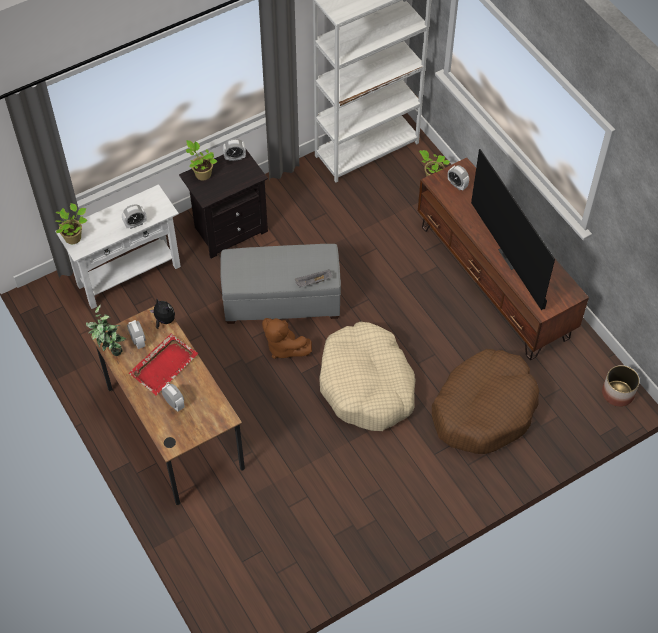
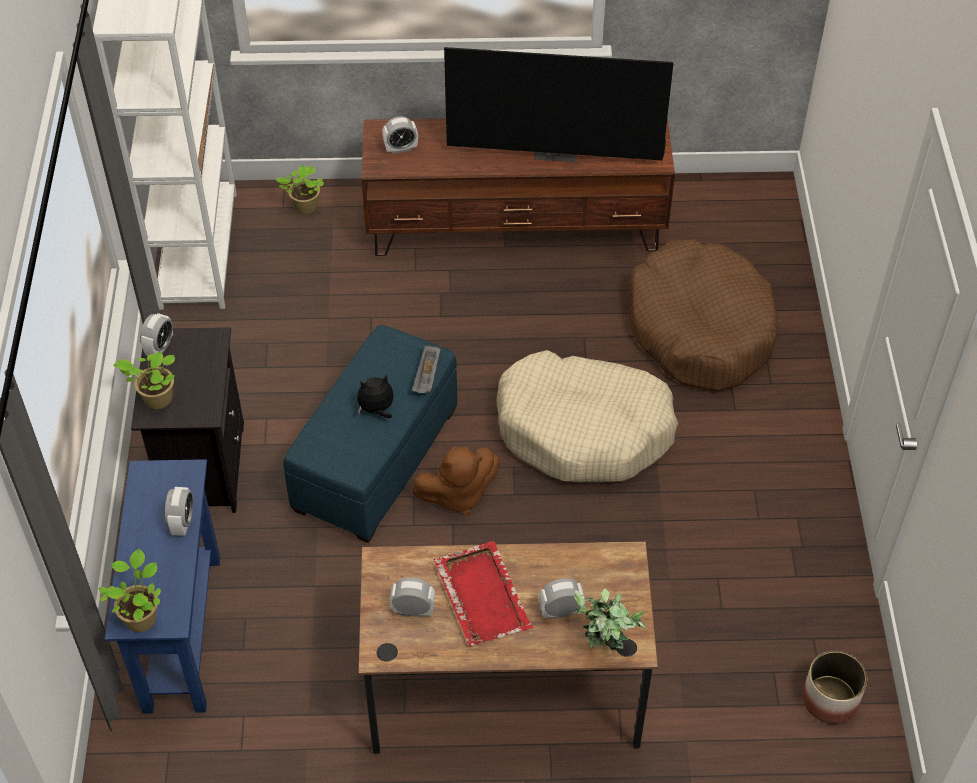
camera: 60 degrees left, 5 degrees down
white console table [55,184,181,309] -> blue console table [105,459,220,714]
potted plant [86,304,127,356] -> potted plant moved to [574,588,646,650]
plush toy [150,299,175,329] -> plush toy moved to [357,375,394,418]
grey ottoman [220,244,341,324] -> blue ottoman [284,325,457,543]
planter [602,365,640,407] -> planter moved to [802,651,867,724]

